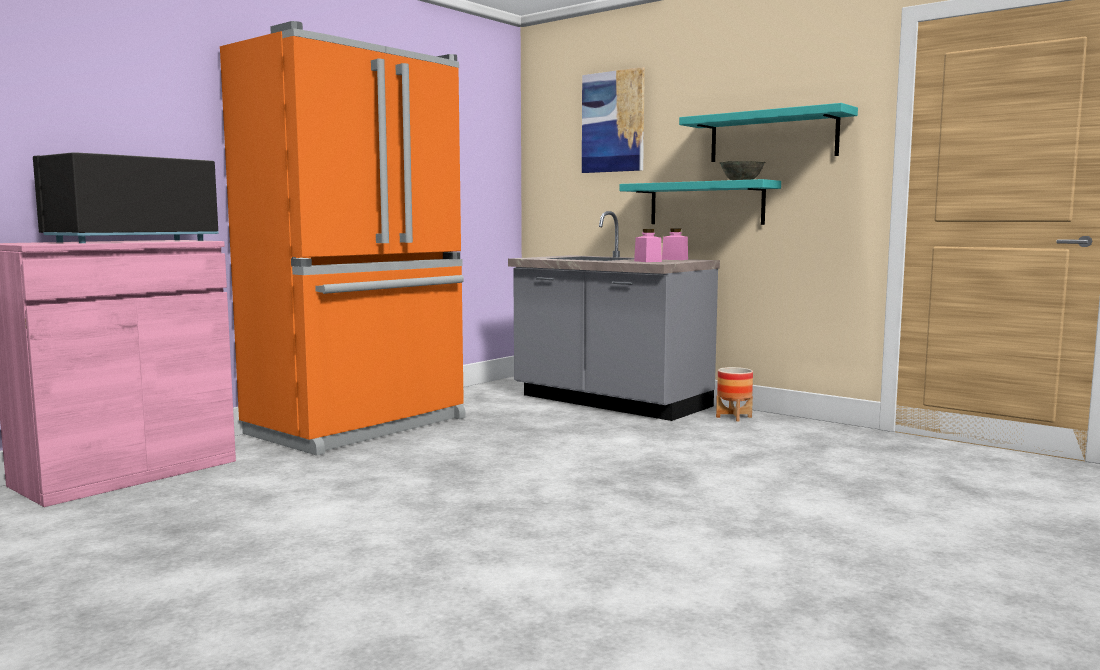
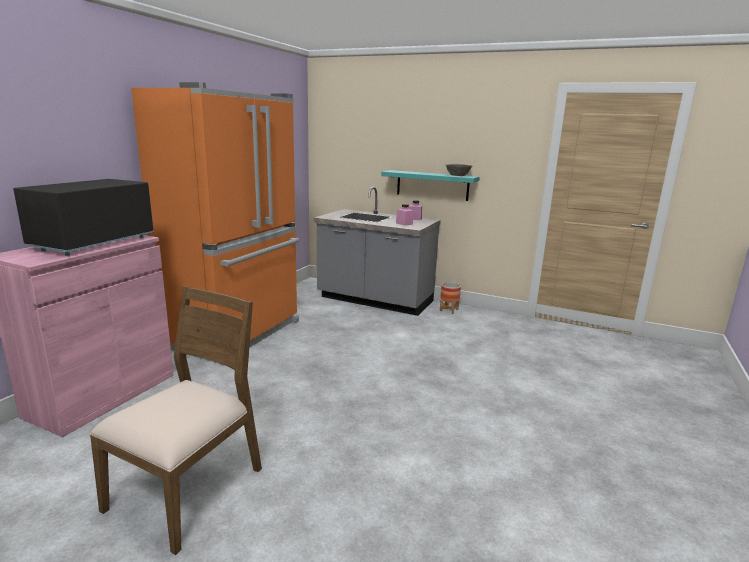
camera: 15 degrees left, 10 degrees up
picture [582,67,645,173] -> none
turquoise shelf [679,103,858,162] -> none
none -> brown chair [90,286,262,555]

